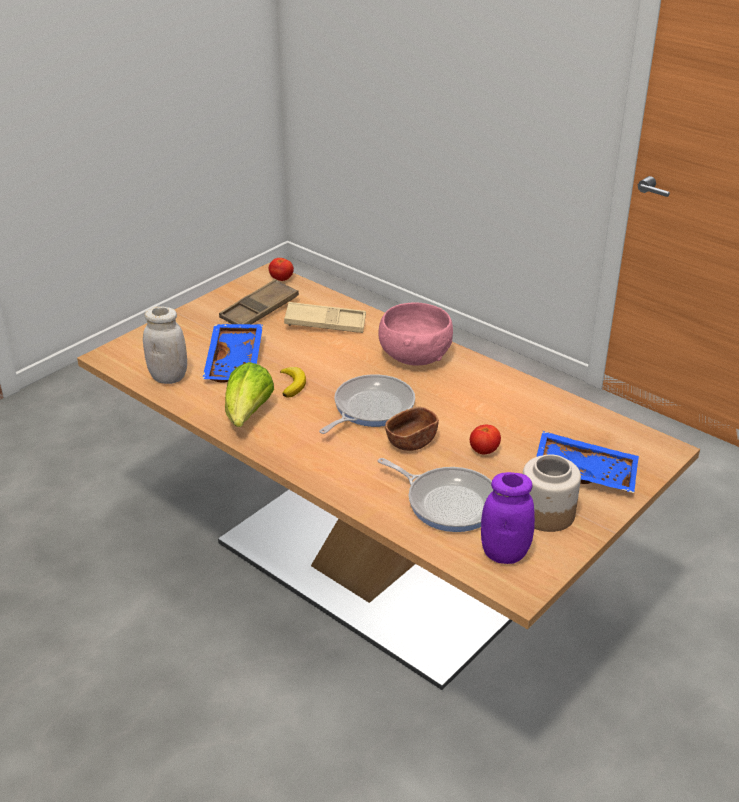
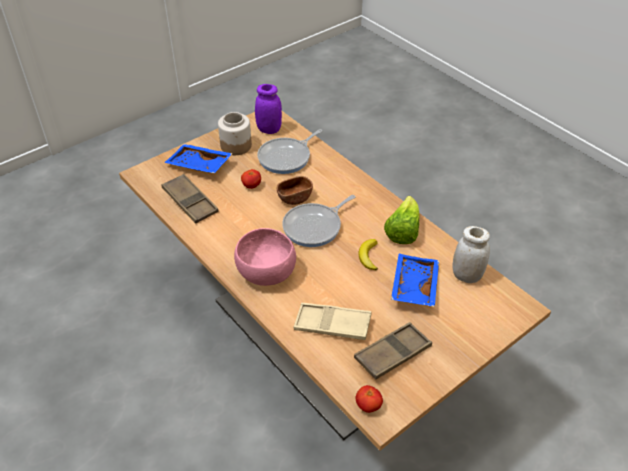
camera: 170 degrees left, 10 degrees up
frying pan [378,458,493,532] -> frying pan turned 90 degrees counterclockwise [257,129,322,174]
none -> brown tray [161,174,218,224]

